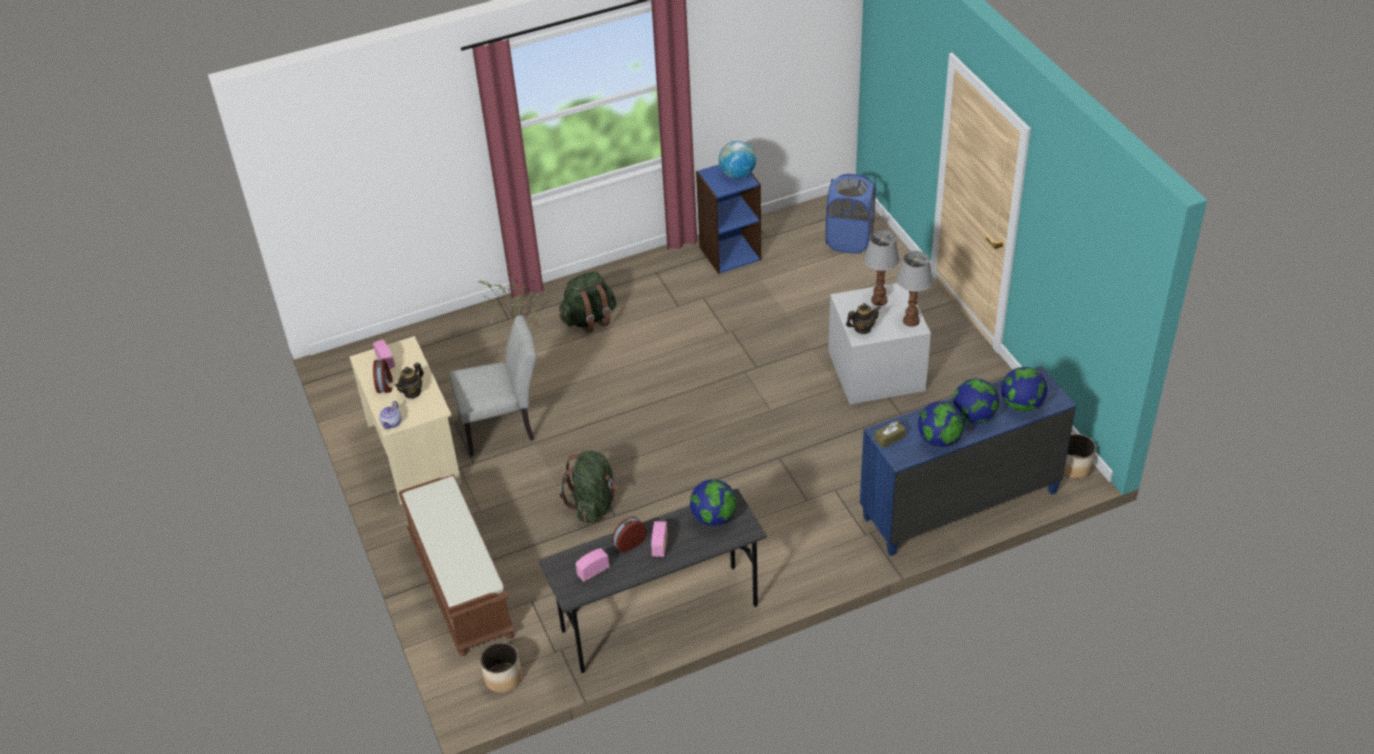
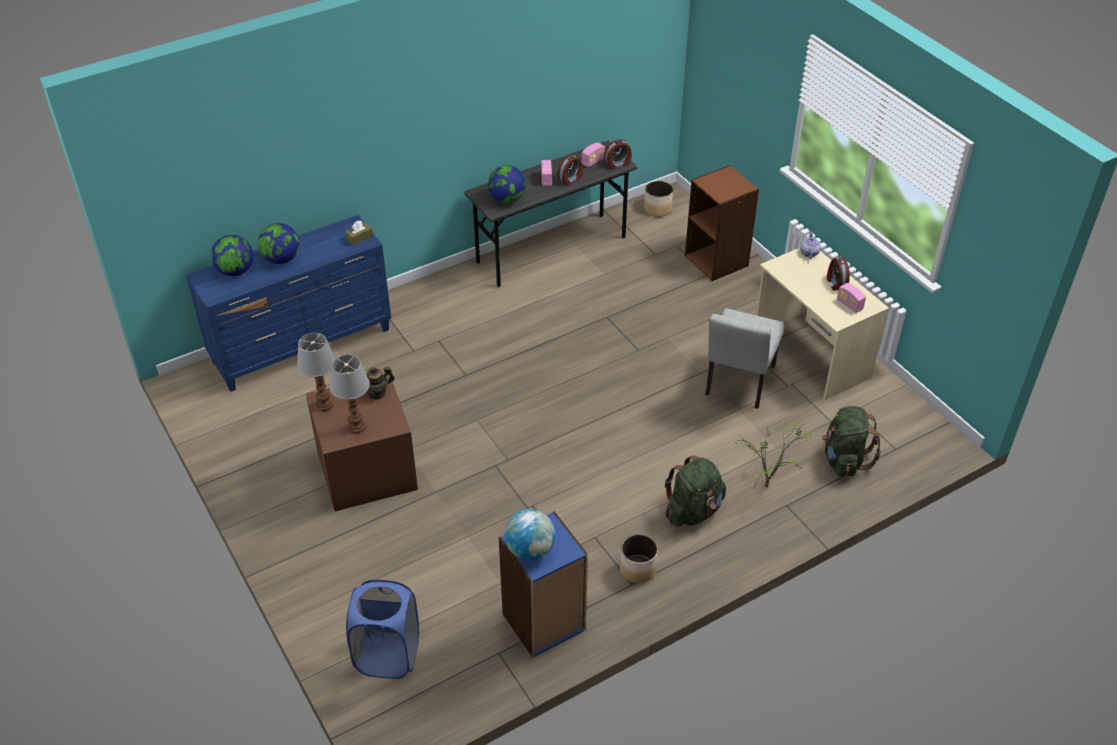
camera: 170 degrees right, 0 degrees up
teapot [395,362,424,399] -> none
brown bench [398,474,516,656] -> brown bookcase [685,165,759,281]
grey chair [449,315,536,456] -> grey chair turned 45 degrees counterclockwise [705,308,784,408]
green backpack [560,451,618,523] -> green backpack moved to [821,406,881,477]
grey storage box [829,283,931,404] -> brown storage box [306,375,418,511]
globe [918,401,964,447] -> none
planter [1063,434,1096,479] -> planter moved to [620,534,658,583]
none -> alarm clock [604,139,632,170]

